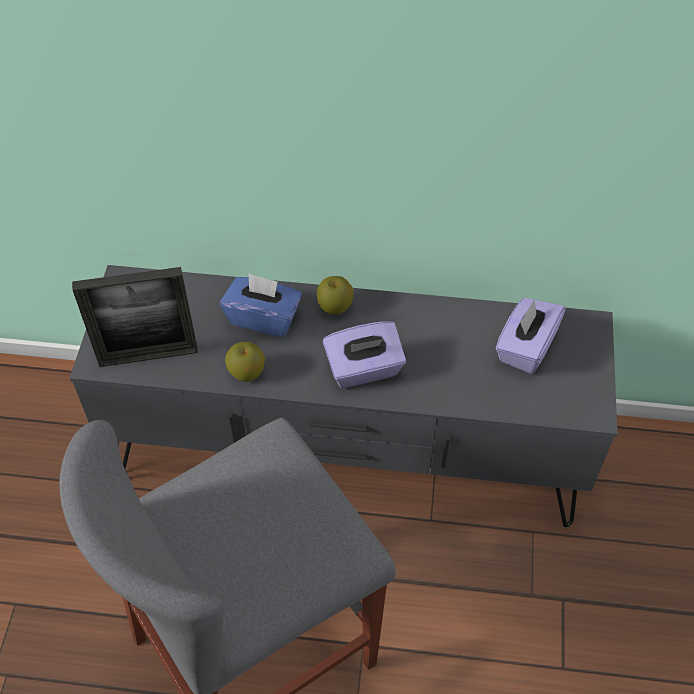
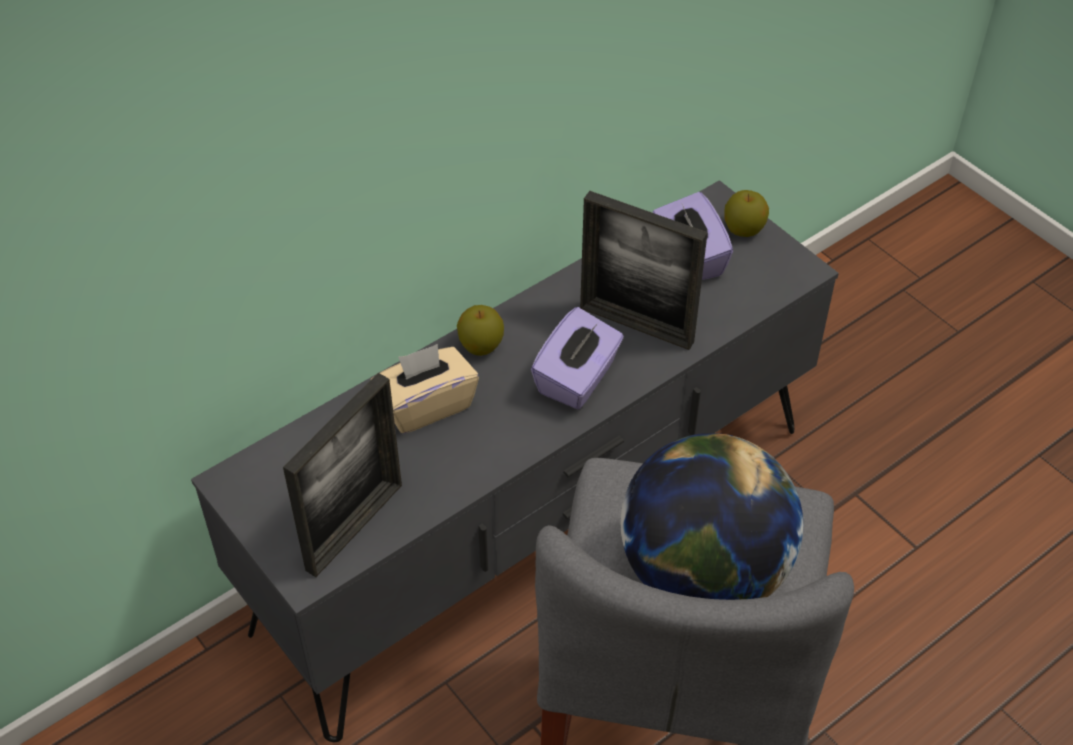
camera: 45 degrees left, 5 degrees down
blue tissue box [220,273,302,337] -> beige tissue box [371,344,479,434]
apple [225,342,265,382] -> apple moved to [724,190,769,237]
none -> picture frame [580,191,708,350]
none -> globe [620,433,803,600]

